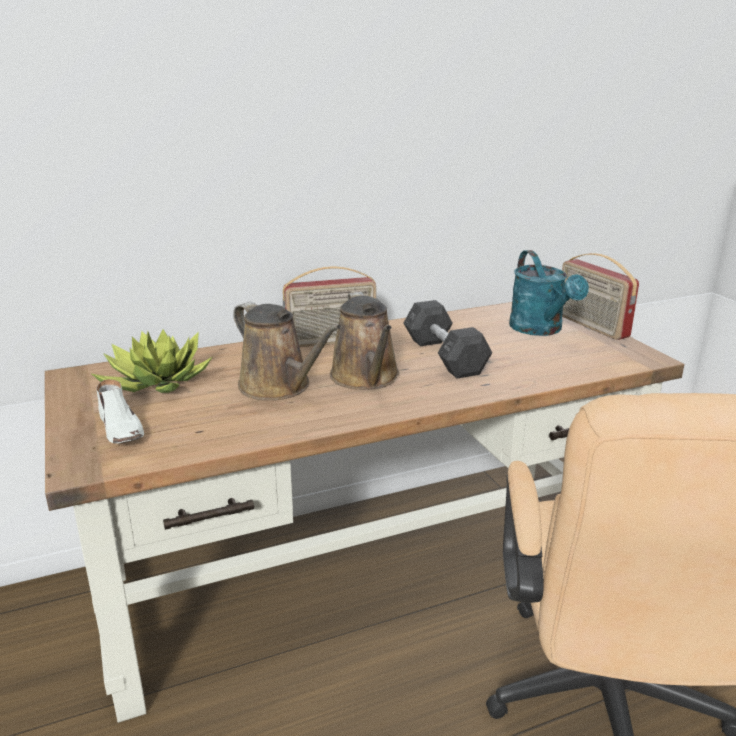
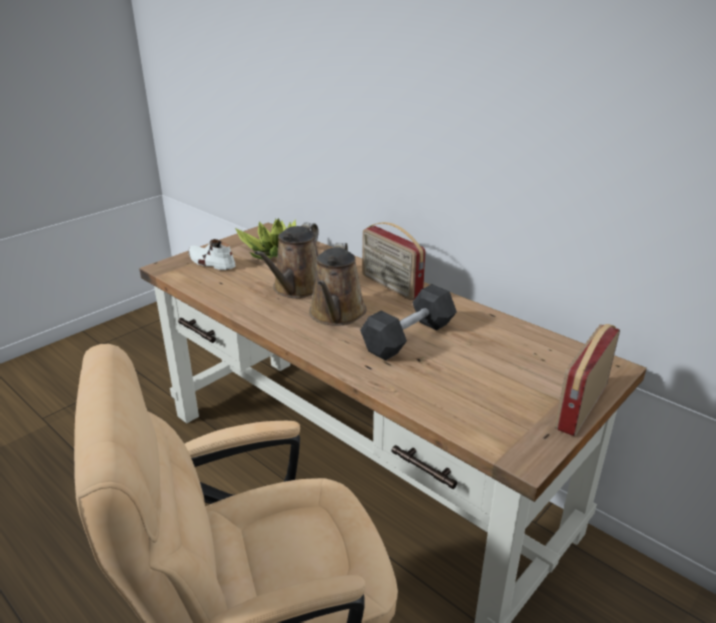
camera: 65 degrees right, 5 degrees up
white shoe [96,379,144,444] -> white shoe turned 90 degrees clockwise [188,239,236,270]
brown watering can [330,292,399,390] -> brown watering can turned 45 degrees counterclockwise [309,243,367,326]
turquoise watering can [509,250,589,336] -> none

